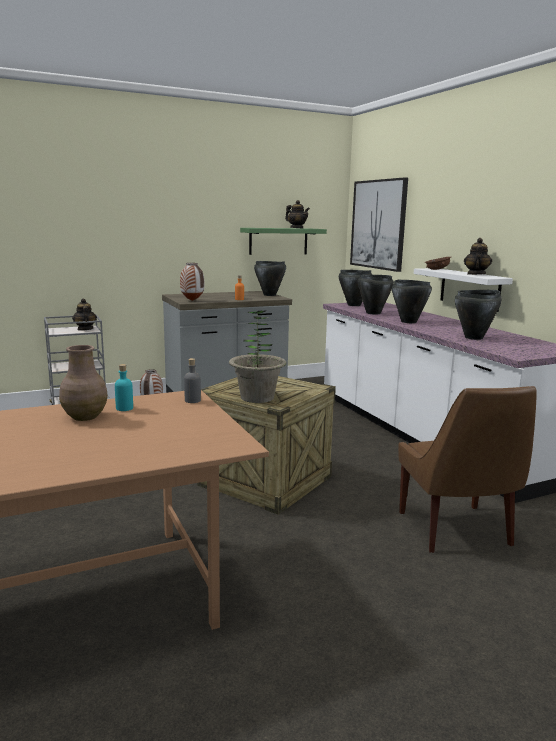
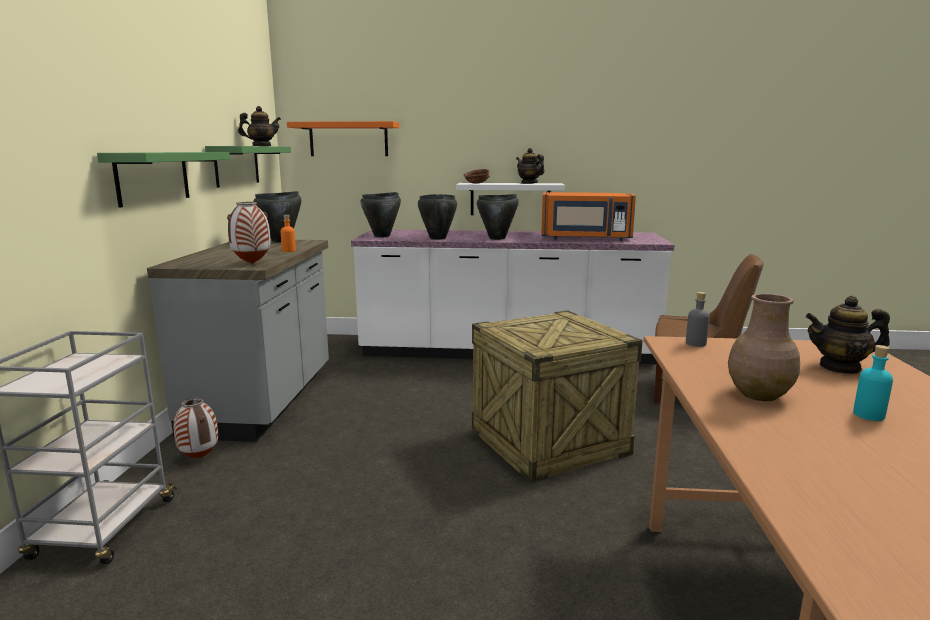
camera: 60 degrees left, 0 degrees up
teapot [72,298,97,331] -> teapot moved to [805,296,890,374]
turquoise bottle [115,364,133,411] -> turquoise bottle moved to [853,345,893,421]
potted plant [229,311,287,403] -> none
picture [350,177,408,272] -> orange shelf [287,121,399,156]
black cooking pot [455,290,502,340] -> orange microwave [541,192,636,241]
none -> green shelf [97,152,230,208]

